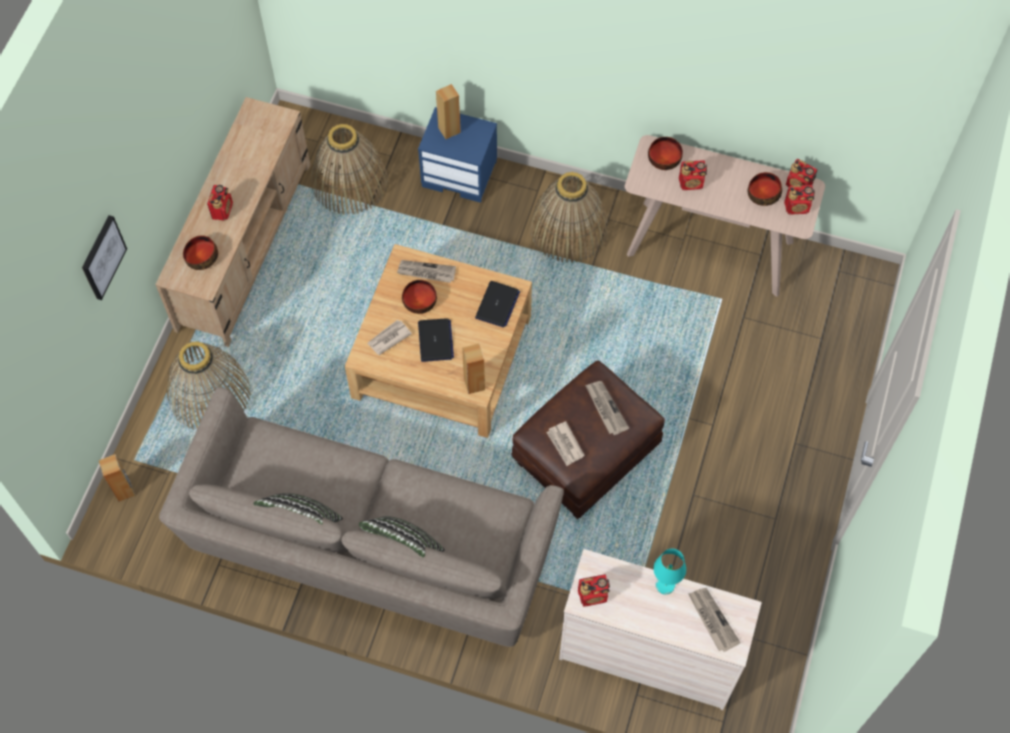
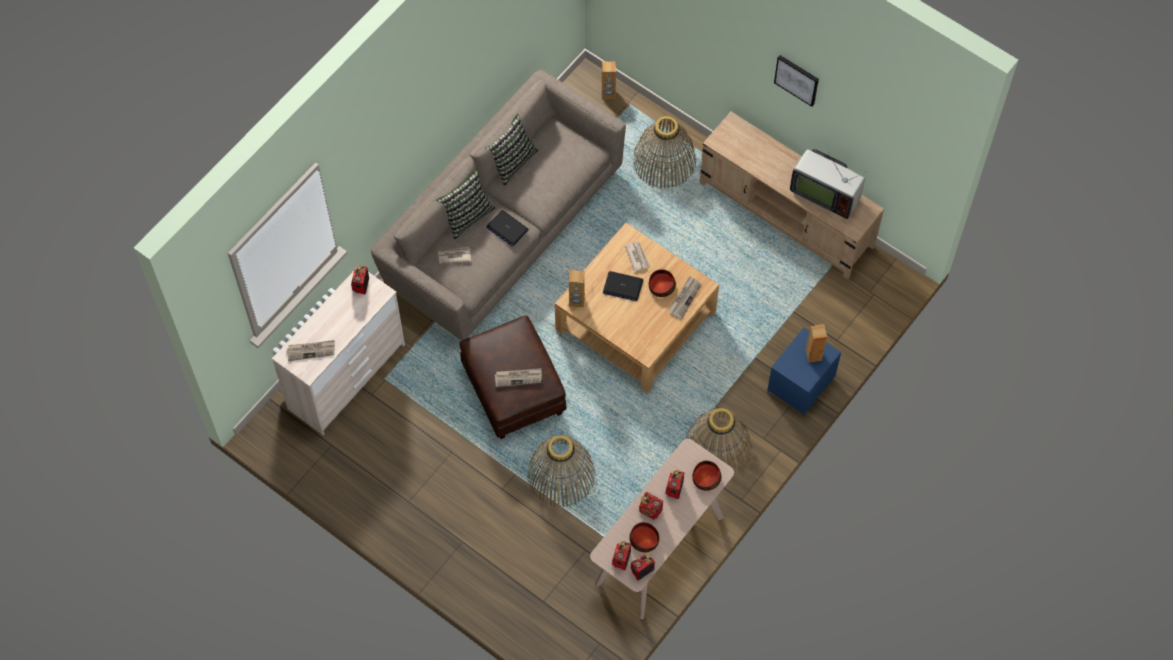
camera: 110 degrees right, 0 degrees up
picture [82,215,127,300] -> picture moved to [774,55,819,107]
bowl [183,235,218,270] -> none
radio [207,185,233,221] -> radio moved to [639,491,663,520]
basket [311,124,388,215] -> basket moved to [527,435,595,507]
laptop [475,281,520,328] -> laptop moved to [487,210,529,246]
newspaper [546,421,585,466] -> newspaper moved to [438,247,471,264]
turquoise table lamp [653,549,686,594] -> none
none -> television [790,149,867,219]

